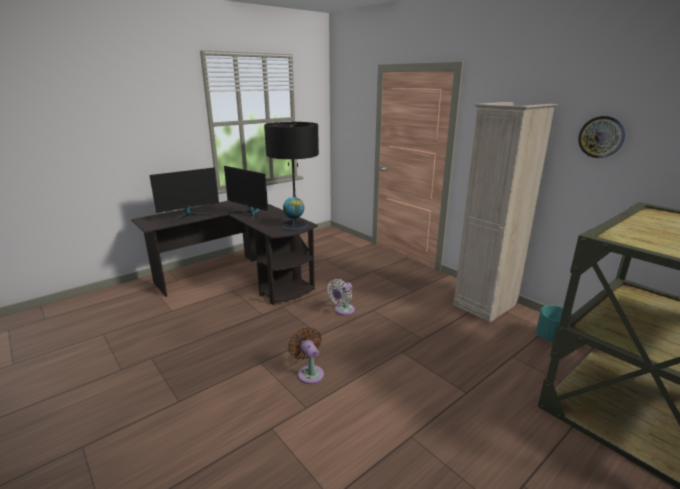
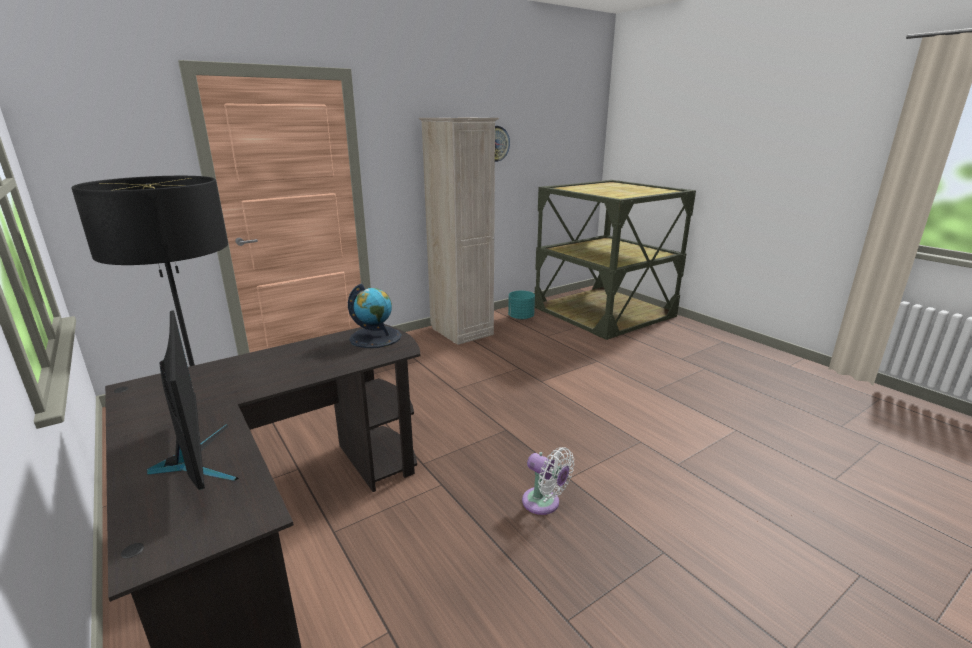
camera: 85 degrees left, 0 degrees up
monitor [224,166,268,220] -> none
brown fan [288,327,324,384] -> none
white fan [327,279,355,315] -> white fan moved to [522,447,574,515]

